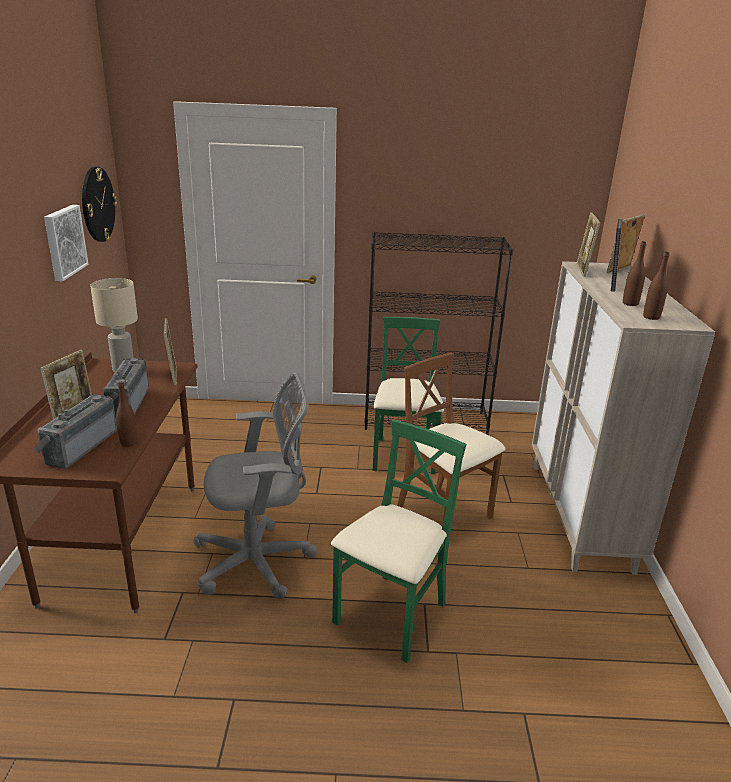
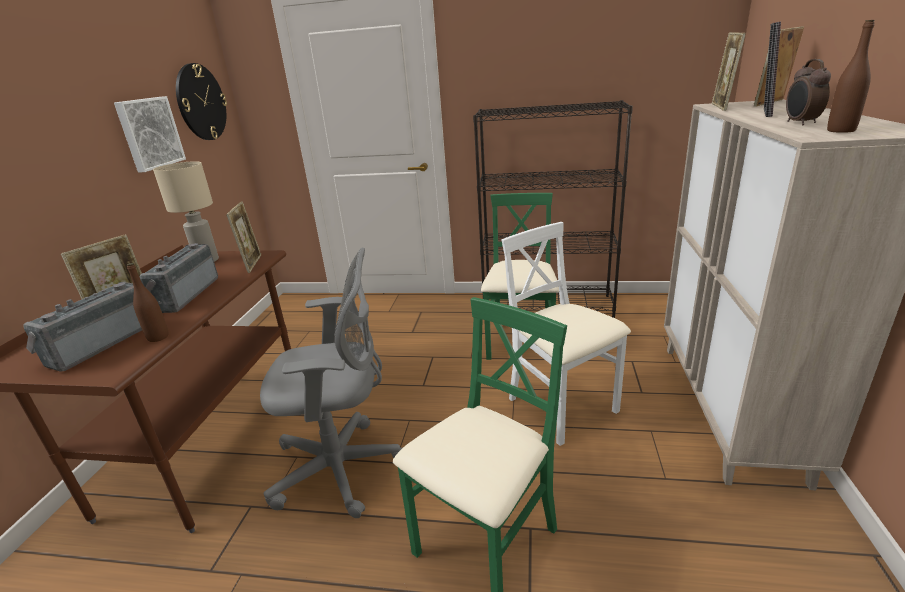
camera: 10 degrees right, 0 degrees up
brown chair [397,353,506,522] -> white chair [502,222,631,446]
brown bottle [623,241,646,306] -> alarm clock [786,59,831,125]

